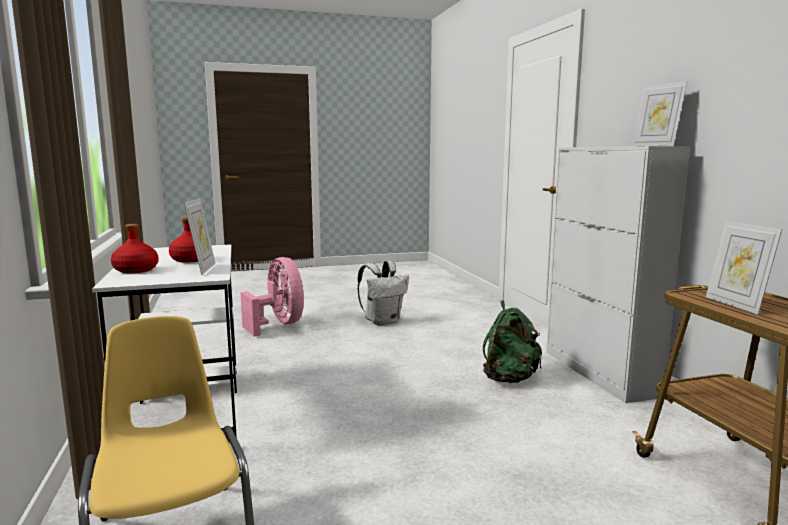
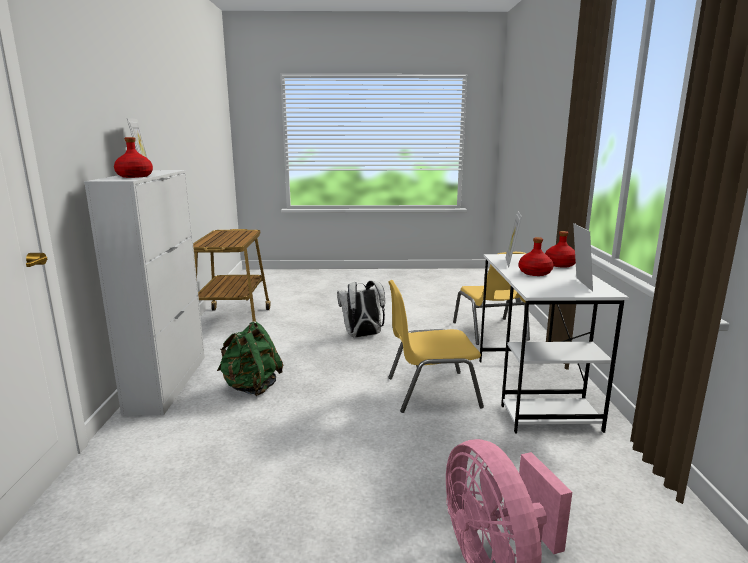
camera: 165 degrees left, 5 degrees up
white backpack [357,261,409,325] -> white backpack moved to [337,281,385,338]
picture frame [706,221,782,315] -> picture frame moved to [573,223,593,292]
none -> red bottle [114,137,153,178]
none -> yellow chair [388,280,484,413]

